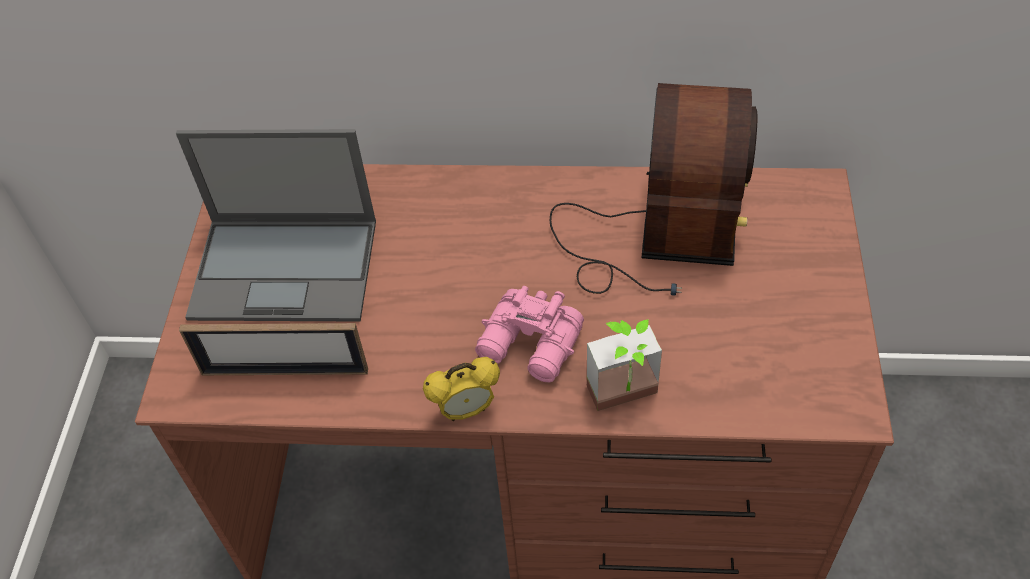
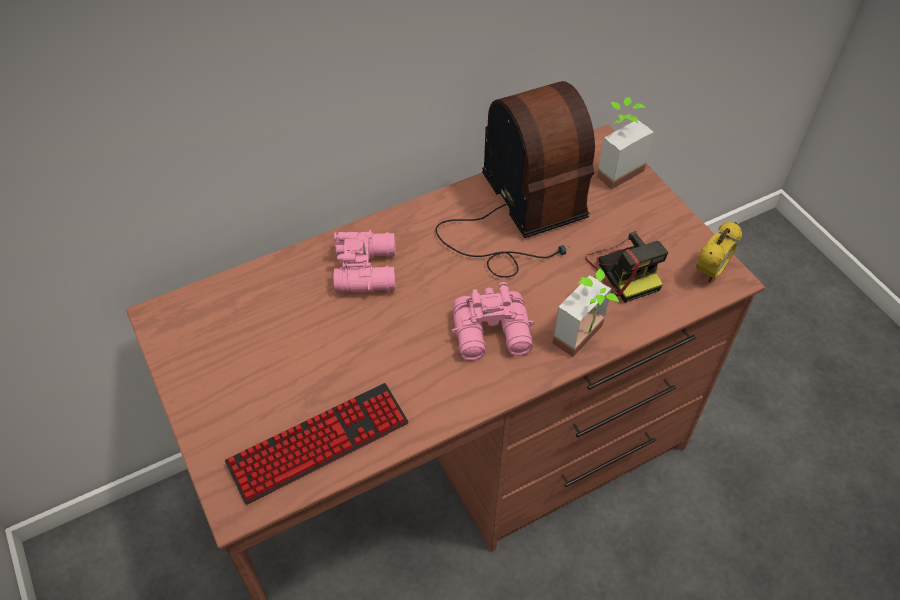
camera: 35 degrees left, 0 degrees up
laptop [176,129,376,322] -> none
picture frame [179,323,368,375] -> keyboard [225,383,409,505]
alarm clock [423,357,500,421] -> alarm clock moved to [696,222,742,282]
none -> pink binoculars [334,230,395,293]
none -> camera [585,231,668,303]
none -> potted plant [597,97,654,190]

